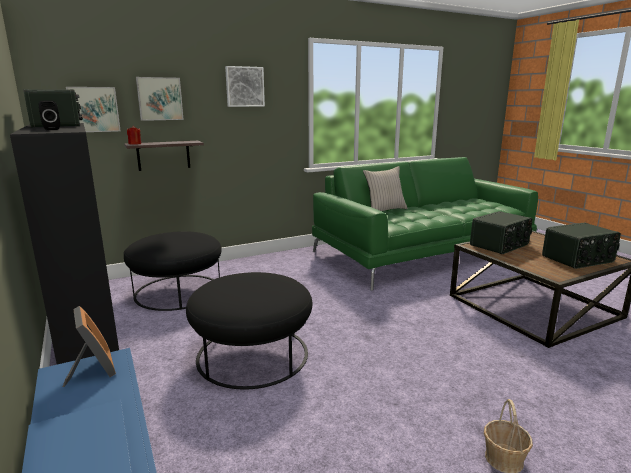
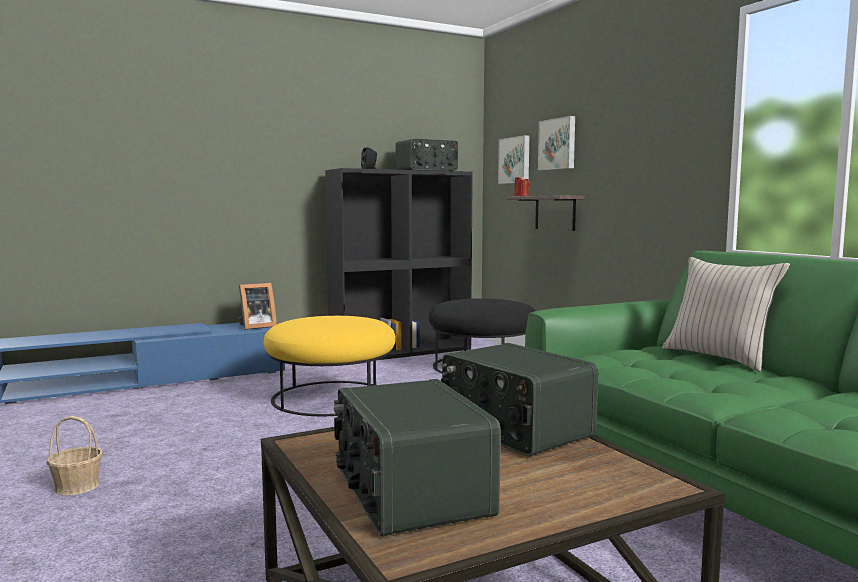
camera: 90 degrees right, 10 degrees down
black ottoman [186,272,312,389] -> yellow ottoman [263,316,396,416]
picture [225,66,265,107] -> none

